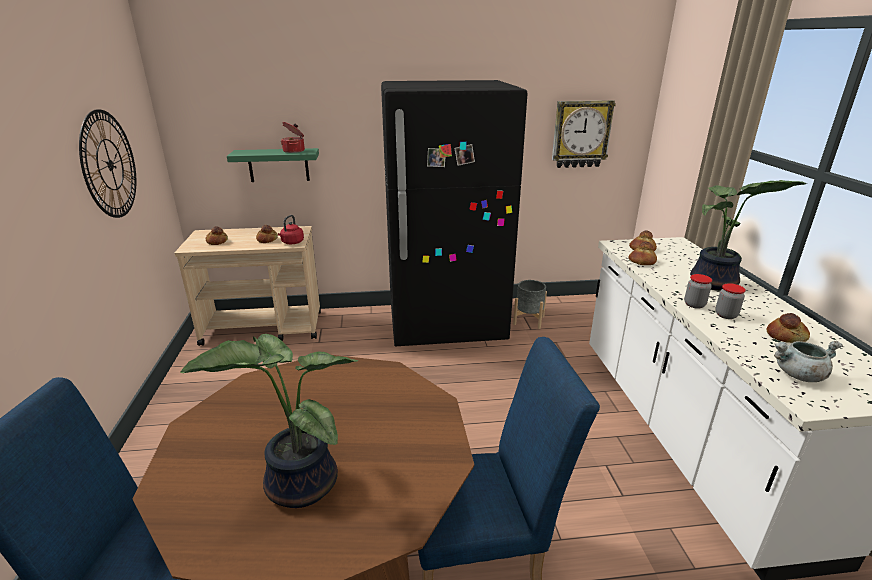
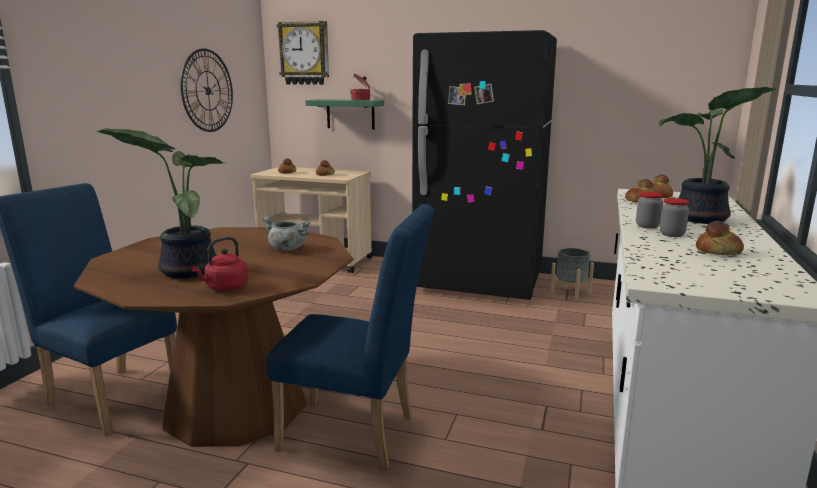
camera: 25 degrees right, 10 degrees down
red kettle [278,215,304,244] -> red kettle moved to [191,237,248,291]
wall clock [552,100,616,168] -> wall clock moved to [277,21,329,85]
grey cooking pot [774,341,843,382] -> grey cooking pot moved to [262,216,311,251]

